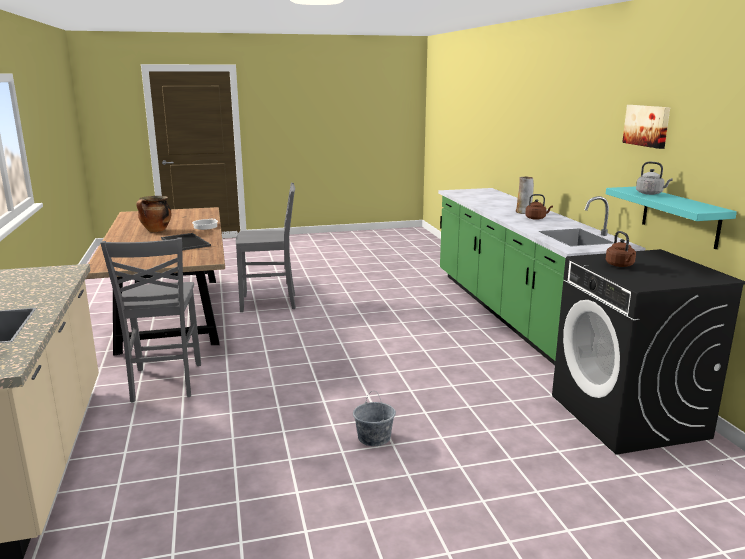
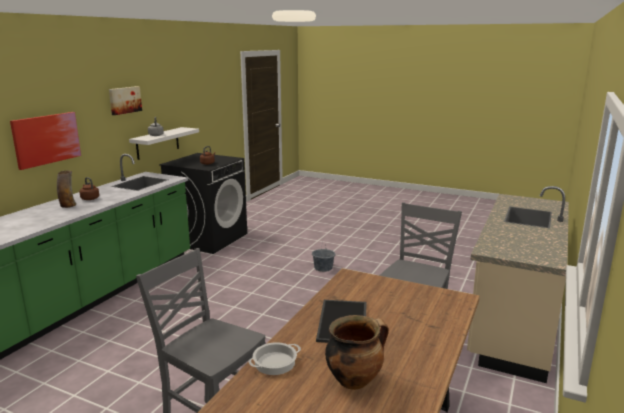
camera: 140 degrees left, 0 degrees up
turquoise shelf [606,187,737,249] -> white shelf [129,127,199,160]
none -> picture [10,112,81,170]

